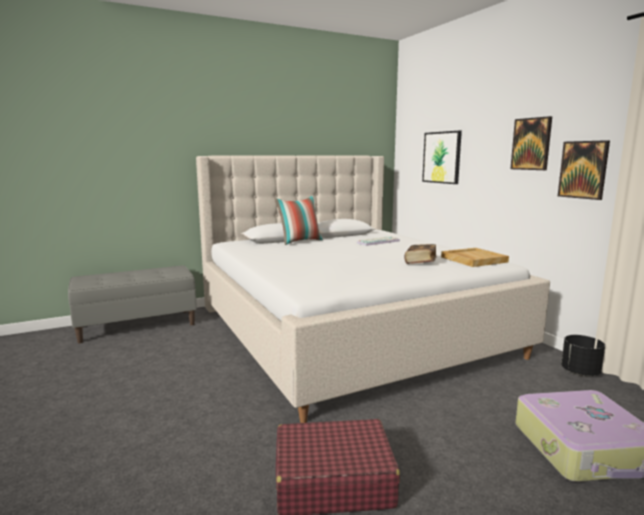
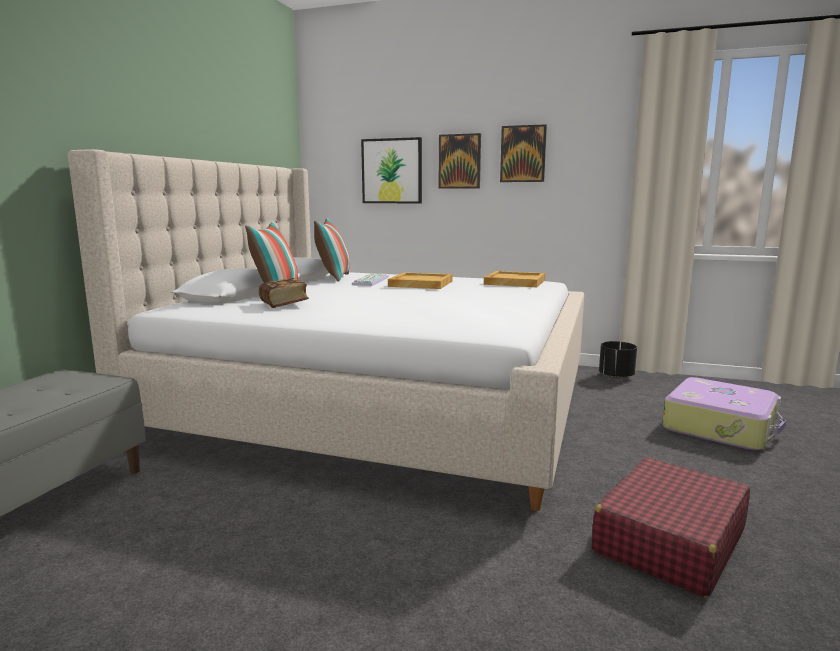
camera: 45 degrees left, 0 degrees up
book [404,244,437,264] -> book moved to [259,278,309,308]
picture [558,140,610,200] -> picture moved to [439,133,481,189]
none -> pillow [314,218,350,282]
none -> beige tray [388,272,453,289]

